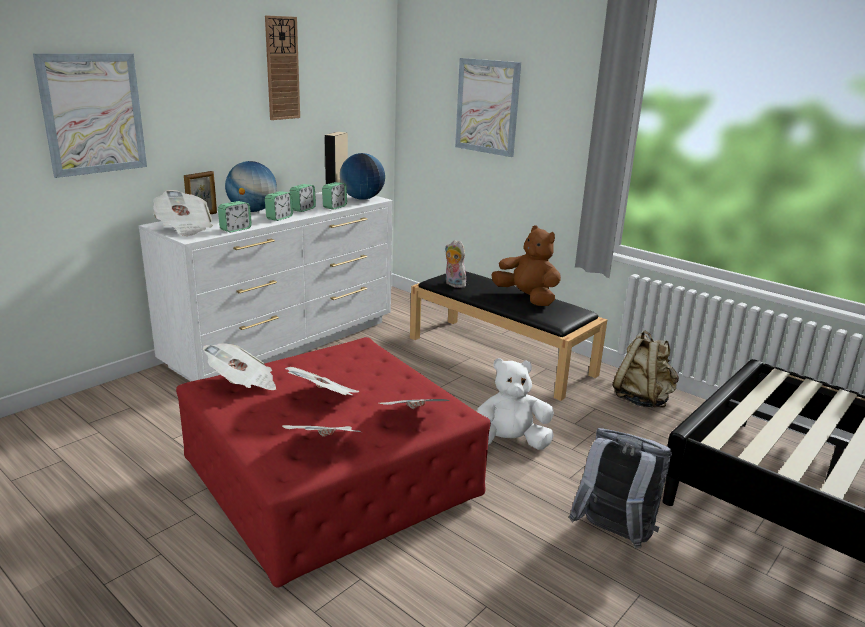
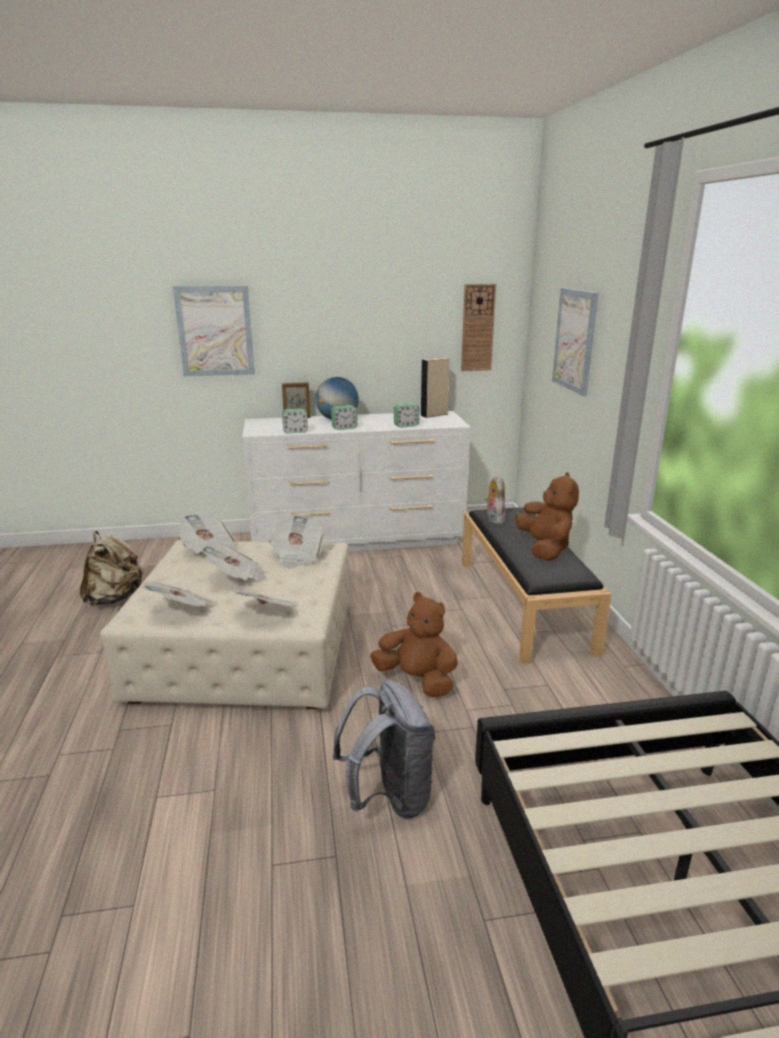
camera: 40 degrees right, 0 degrees up
newspaper [153,190,213,236] -> newspaper moved to [269,515,326,569]
red ottoman [176,337,491,587] -> beige ottoman [100,540,350,709]
wall clock [265,15,300,120] -> wall clock moved to [461,284,496,371]
alarm clock [290,184,316,212] -> none
globe [340,153,385,200] -> none
white plush toy [477,358,554,450] -> brown plush toy [370,592,458,697]
beige backpack [613,330,679,408] -> beige backpack moved to [80,531,143,605]

